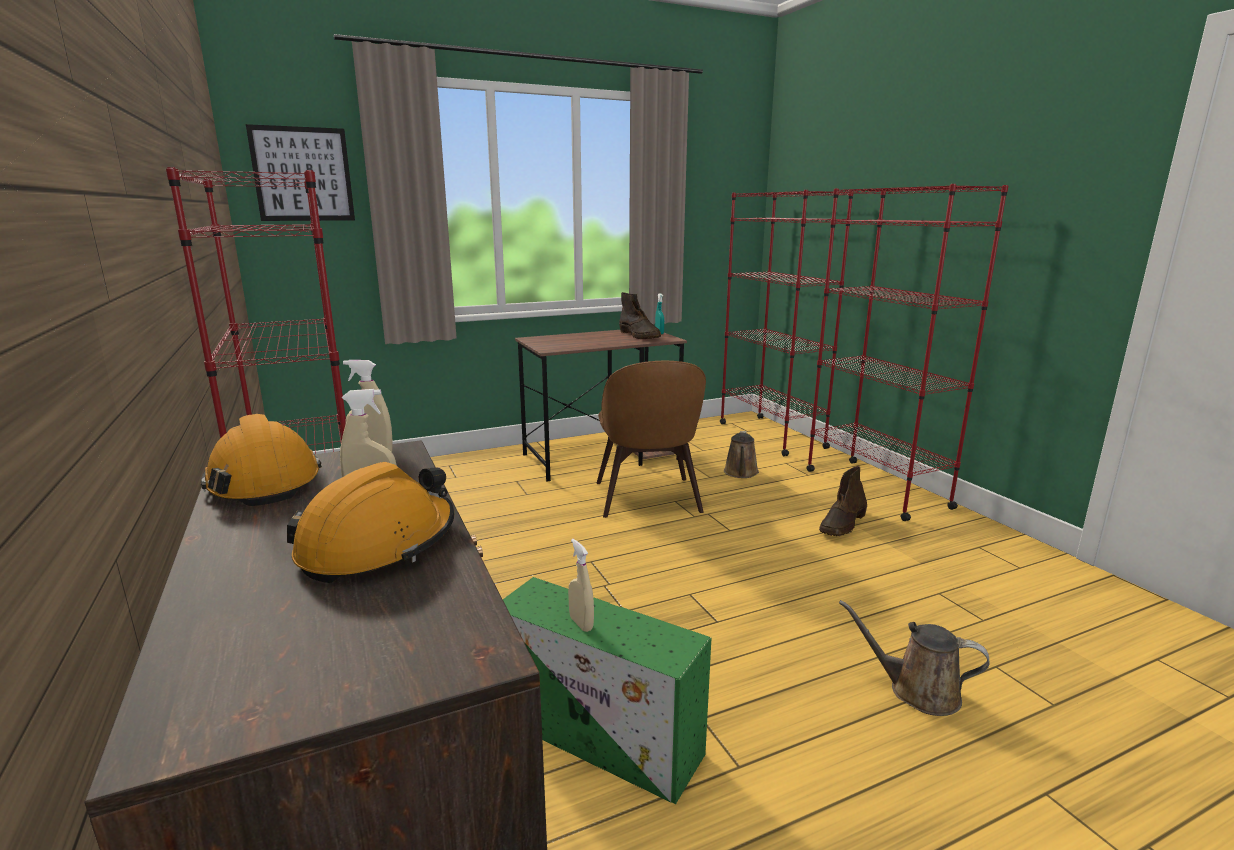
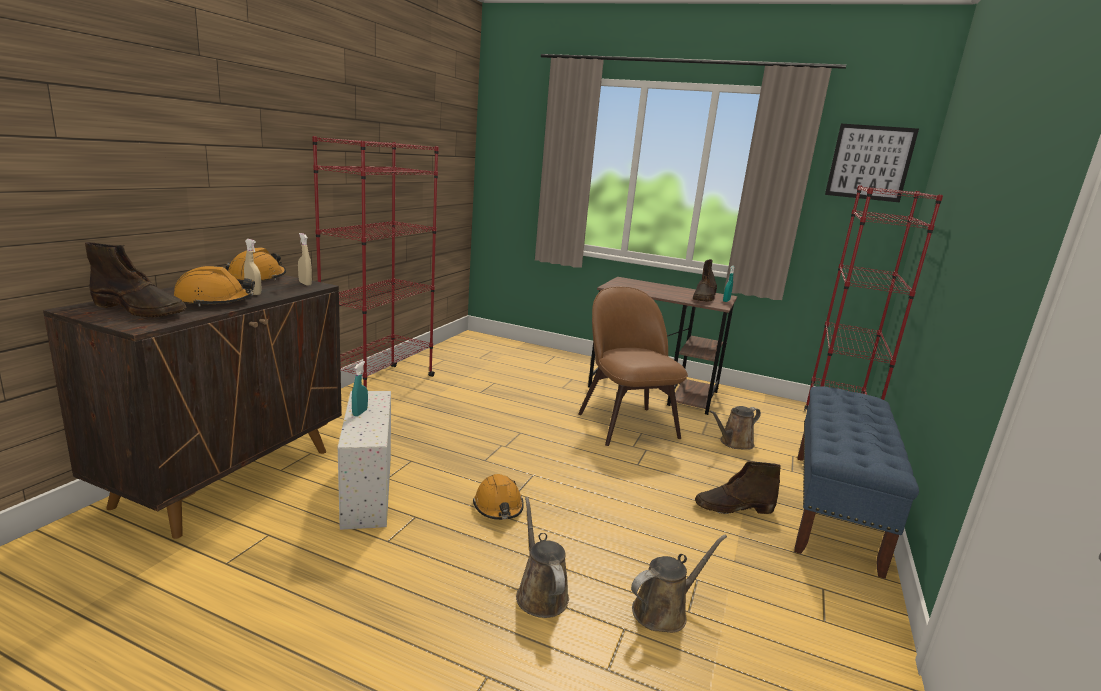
camera: 45 degrees right, 0 degrees up
picture [246,124,355,221] -> picture moved to [825,124,919,203]
green storage box [503,577,711,804] -> white storage box [338,391,391,530]
beige spray bottle [568,539,594,632] -> turquoise spray bottle [352,361,368,416]
brown chair [596,361,706,518] -> brown chair turned 120 degrees clockwise [578,287,688,446]
red bookcase [806,184,1008,521] -> blue bench [794,386,919,579]
none -> brown boot [85,242,186,317]
none -> orange hard hat [473,474,524,520]
none -> brown watering can [631,535,727,633]

